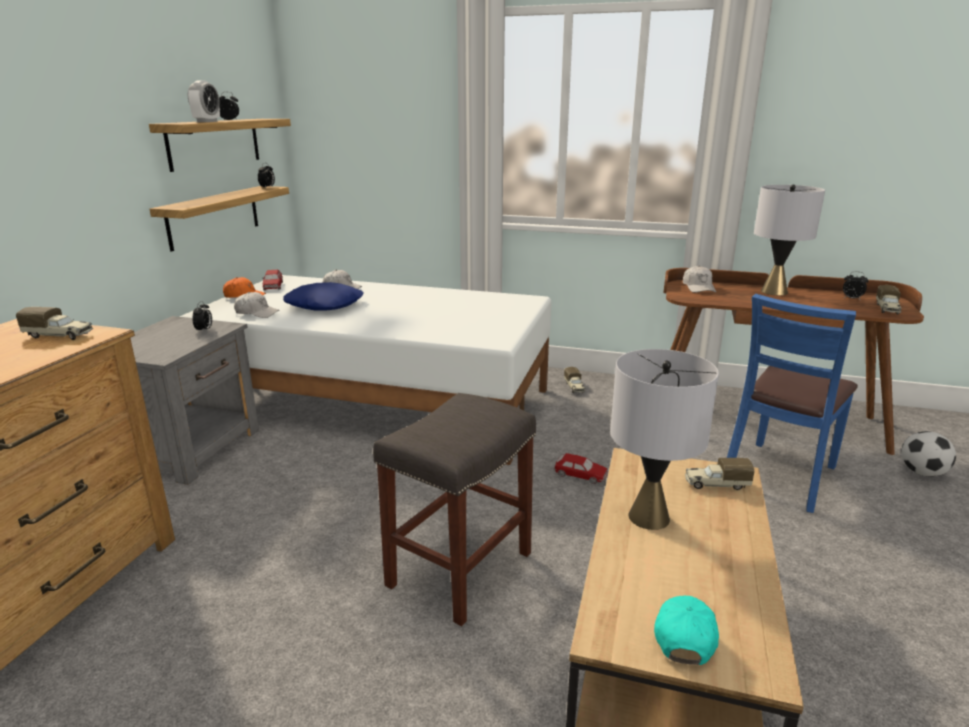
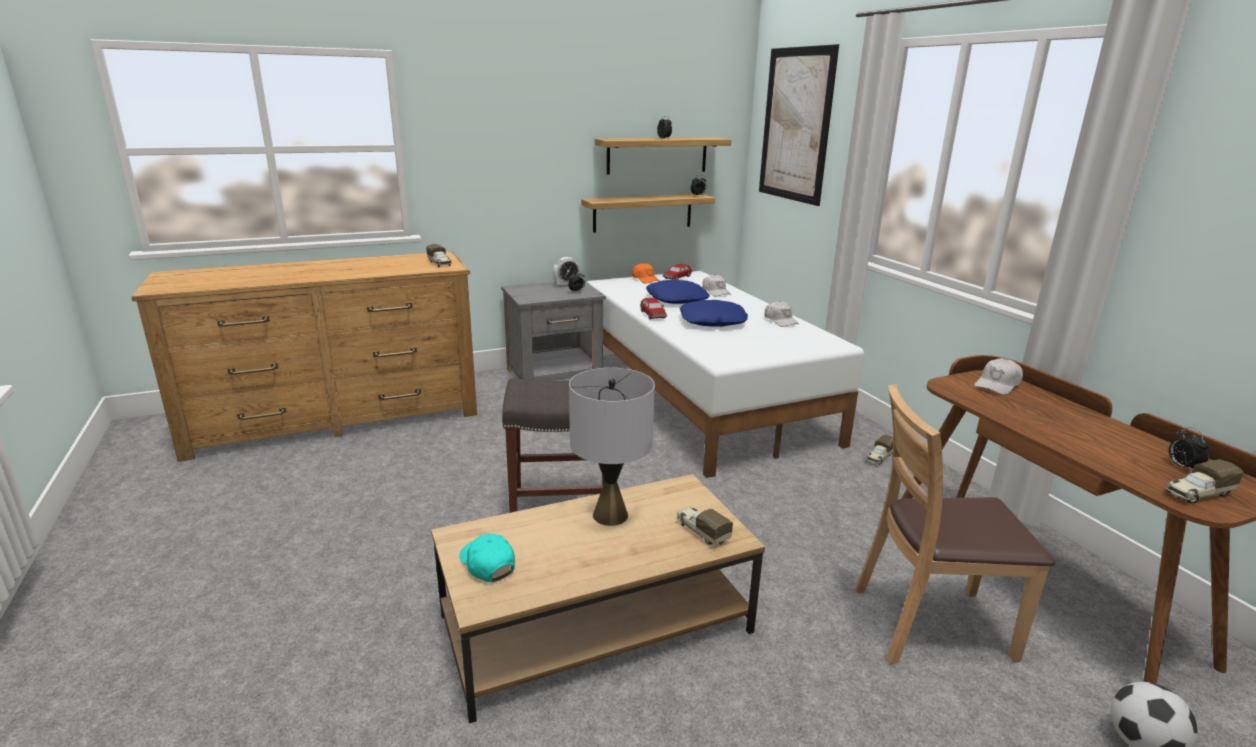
camera: 50 degrees right, 0 degrees up
alarm clock [188,80,220,122] -> alarm clock moved to [553,257,580,288]
white cap [234,292,280,318] -> white cap moved to [765,301,799,327]
toy car [553,453,609,484] -> toy car moved to [640,298,667,319]
turquoise cap [654,596,719,665] -> turquoise cap turned 105 degrees counterclockwise [459,534,515,582]
blue chair [727,294,858,513] -> brown chair [855,384,1056,664]
grey table lamp [754,184,825,295] -> none
none -> blue pillow [680,300,748,327]
none -> picture [759,44,839,206]

